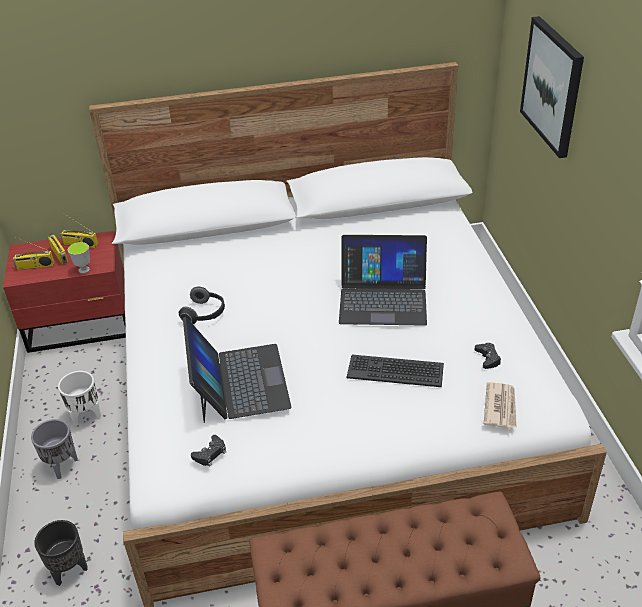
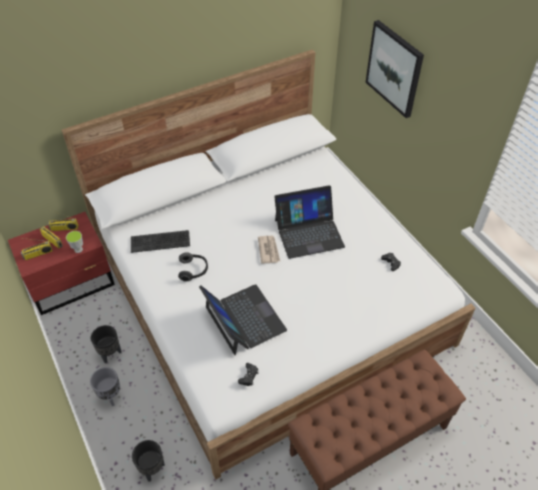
camera: 20 degrees left, 10 degrees up
white planter [58,371,101,426] -> black planter [91,325,122,364]
keyboard [346,355,444,387] -> keyboard moved to [131,230,190,253]
newspaper [484,382,517,429] -> newspaper moved to [258,236,280,264]

